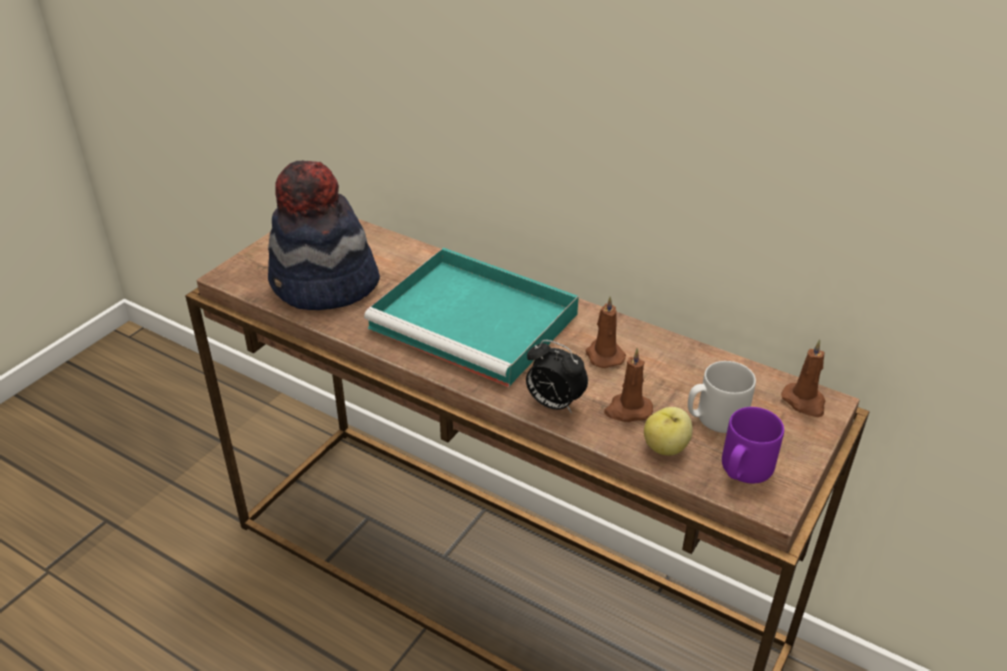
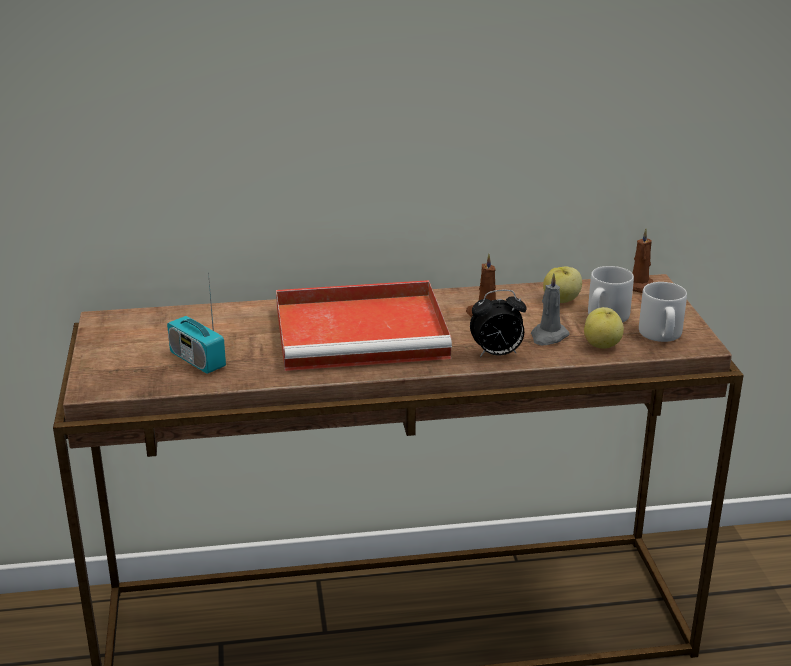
camera: 40 degrees left, 10 degrees down
hat [268,160,380,310] -> radio [167,272,226,374]
turquoise tray [364,248,579,387] -> red tray [276,280,452,371]
brown candle [604,348,653,422] -> grey candle [531,273,570,345]
purple mug [722,407,784,484] -> grey mug [639,282,687,342]
none -> apple [543,266,582,303]

